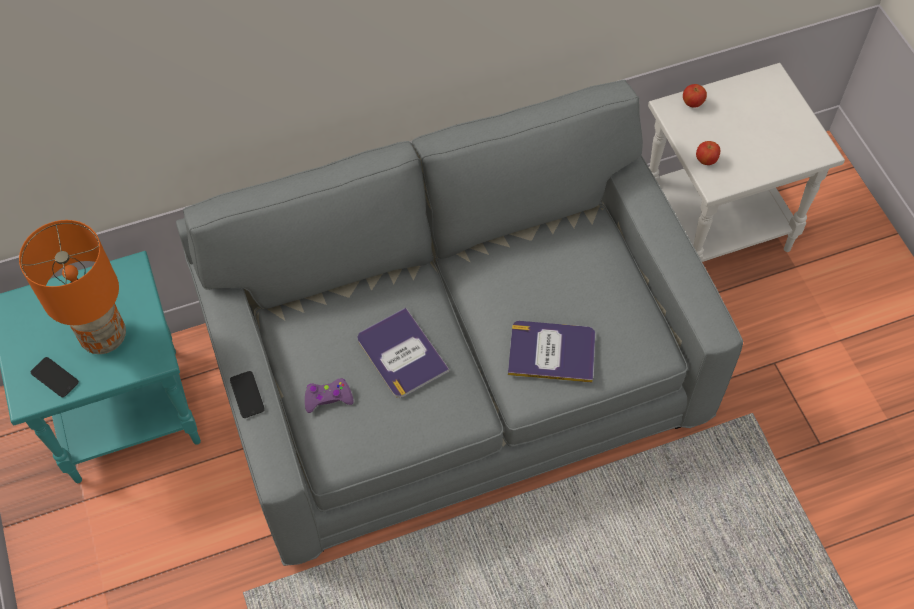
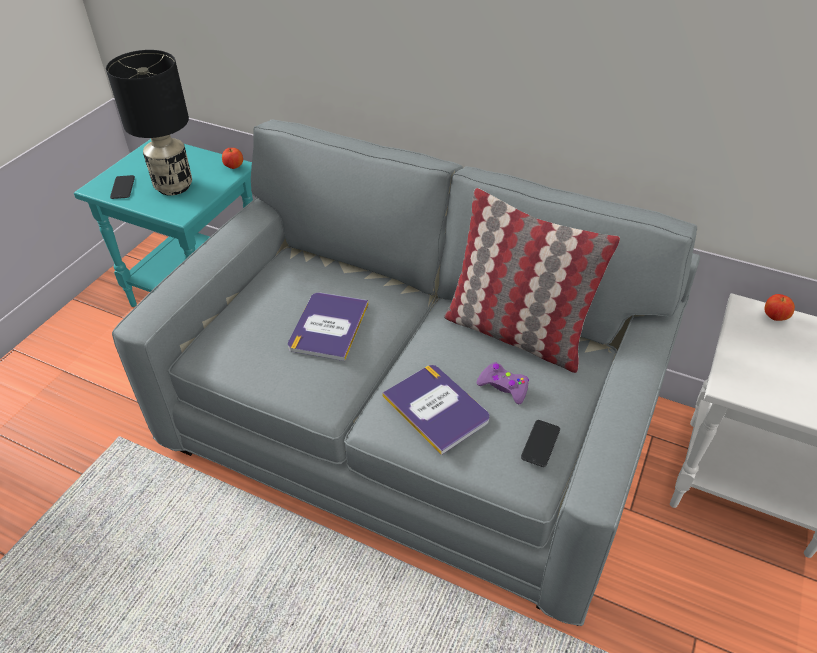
camera: 45 degrees right, 15 degrees down
orange table lamp [19,220,126,354] -> black table lamp [106,50,192,196]
phone [230,371,265,418] -> phone moved to [521,420,560,467]
purple game controller [305,378,353,413] -> purple game controller moved to [477,362,529,404]
apple [696,141,720,165] -> apple moved to [222,148,243,169]
none -> pillow [444,188,620,373]

